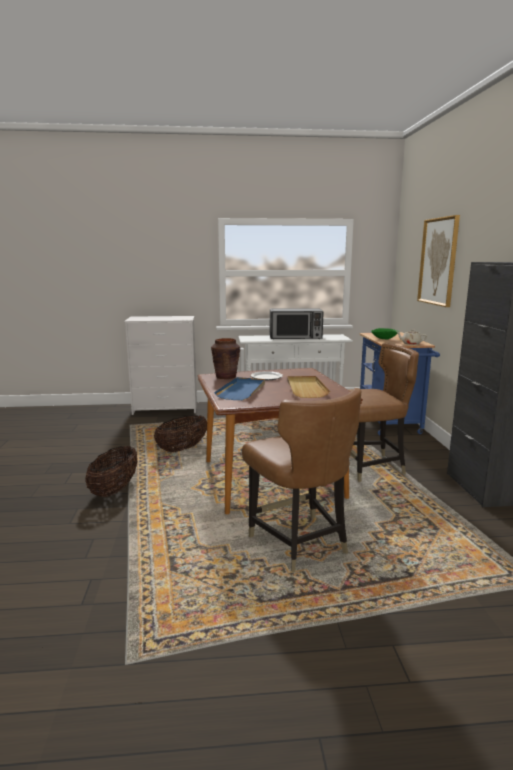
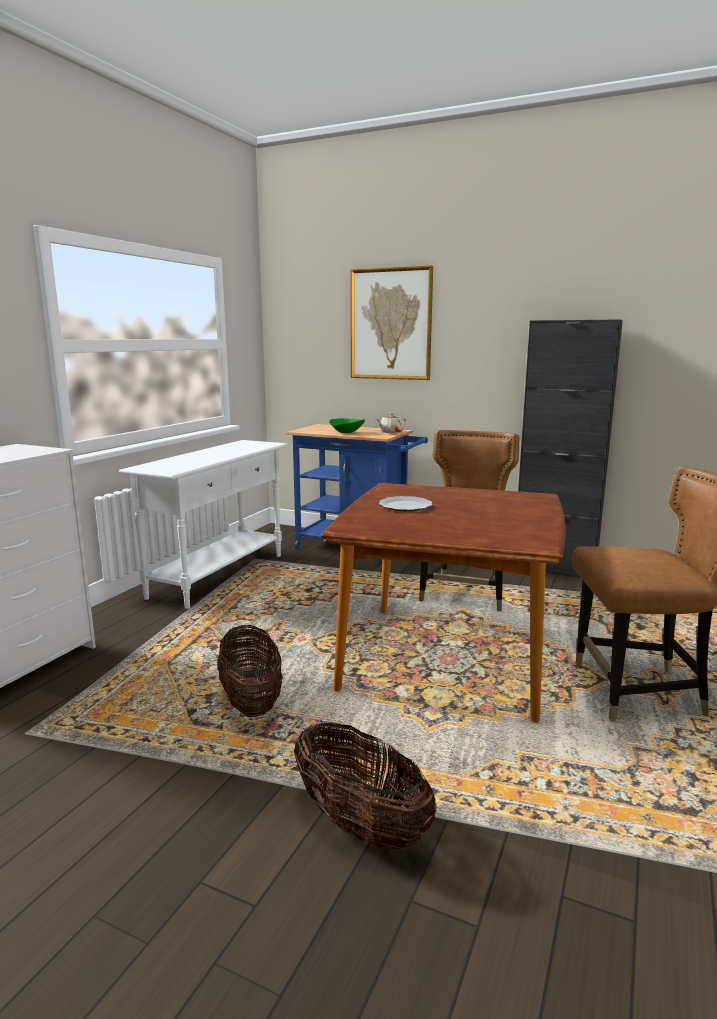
camera: 60 degrees left, 0 degrees up
brown vase [211,338,240,379] -> none
blue tray [214,377,265,400] -> none
microwave [270,308,324,339] -> none
beige tray [287,376,330,398] -> none

